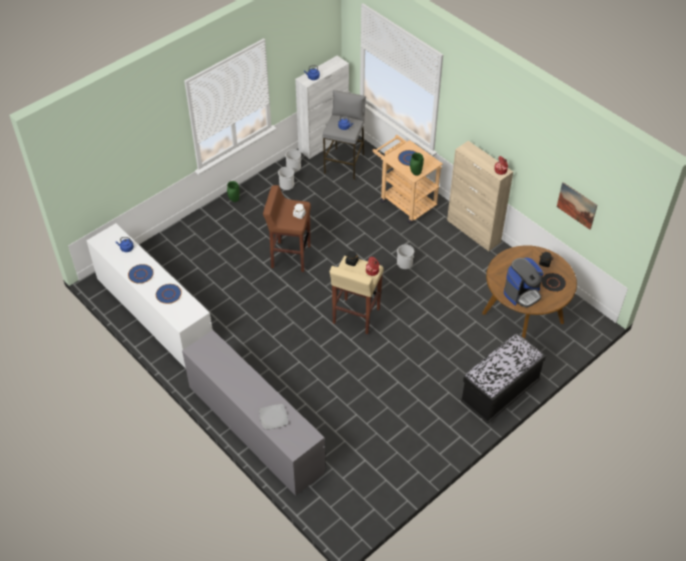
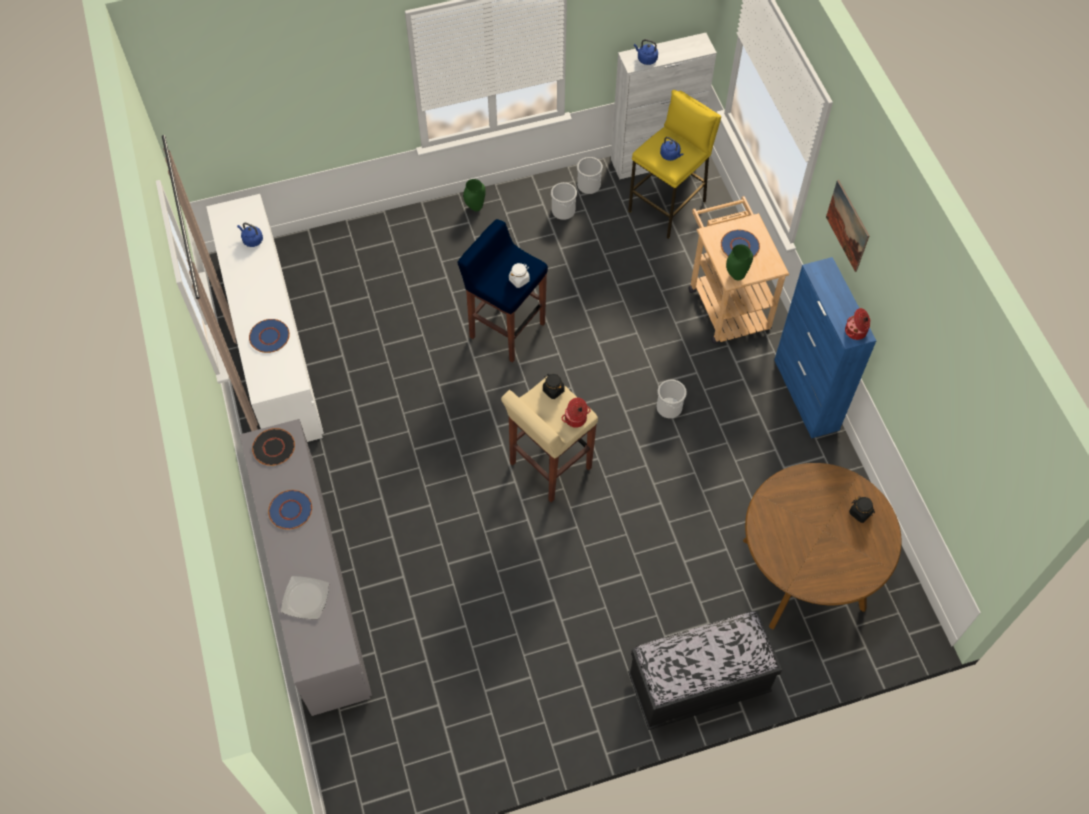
camera: 25 degrees right, 10 degrees up
blue plate [128,264,154,284] -> blue plate moved to [268,490,312,529]
brown stool [263,185,311,272] -> blue stool [458,219,548,363]
grey stool [323,90,366,180] -> yellow stool [628,90,721,239]
beige cabinet [447,141,513,251] -> blue cabinet [774,257,876,438]
coffee machine [504,258,544,308] -> none
black plate [541,273,566,292] -> black plate moved to [252,428,295,466]
picture [557,182,597,230] -> picture moved to [826,180,869,272]

